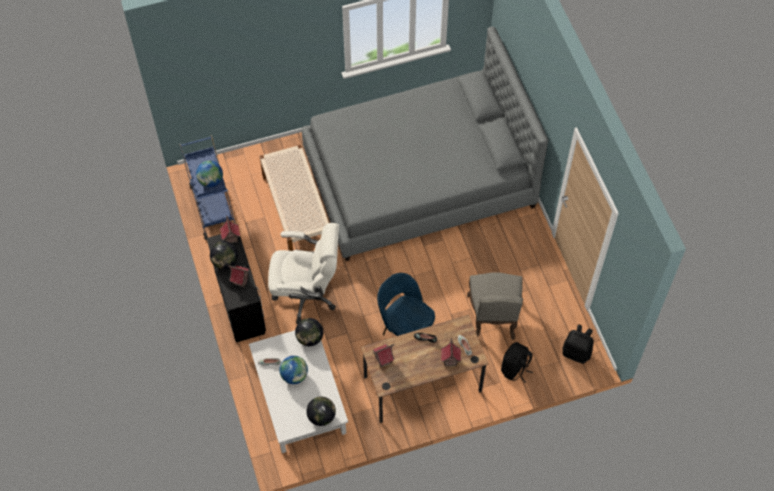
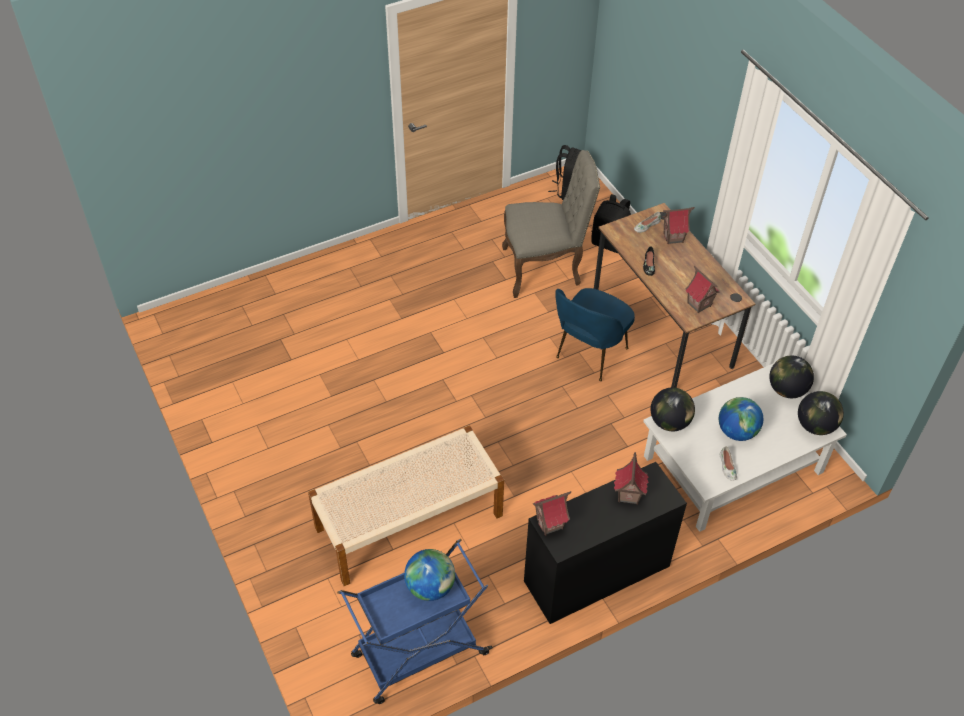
camera: 100 degrees left, 10 degrees down
globe [210,241,238,269] -> globe moved to [798,391,844,435]
white office chair [268,223,339,324] -> none
grey bed [302,26,548,261] -> none

